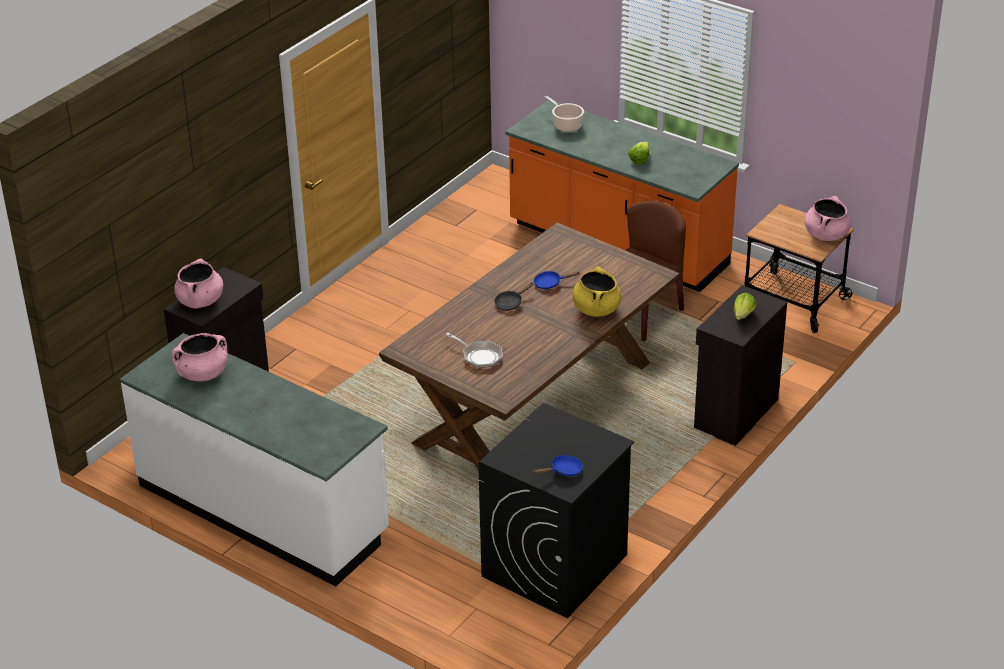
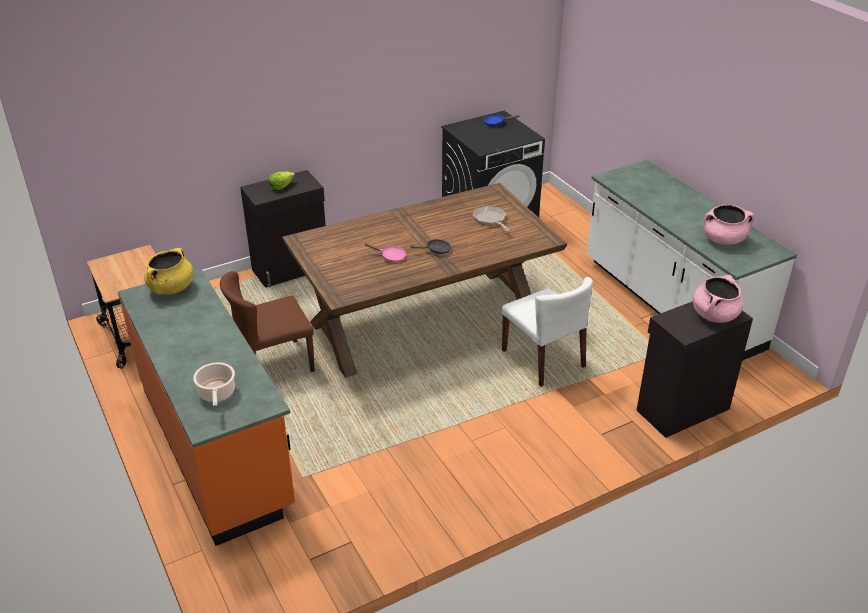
camera: 155 degrees left, 0 degrees up
blue frying pan [534,271,581,289] -> pink frying pan [365,243,406,262]
yellow cooking pot [572,266,621,317] -> yellow cooking pot moved to [144,248,193,294]
lettuce [628,142,649,164] -> none
pink cooking pot [805,196,851,241] -> none
none -> white chair [501,277,593,387]

